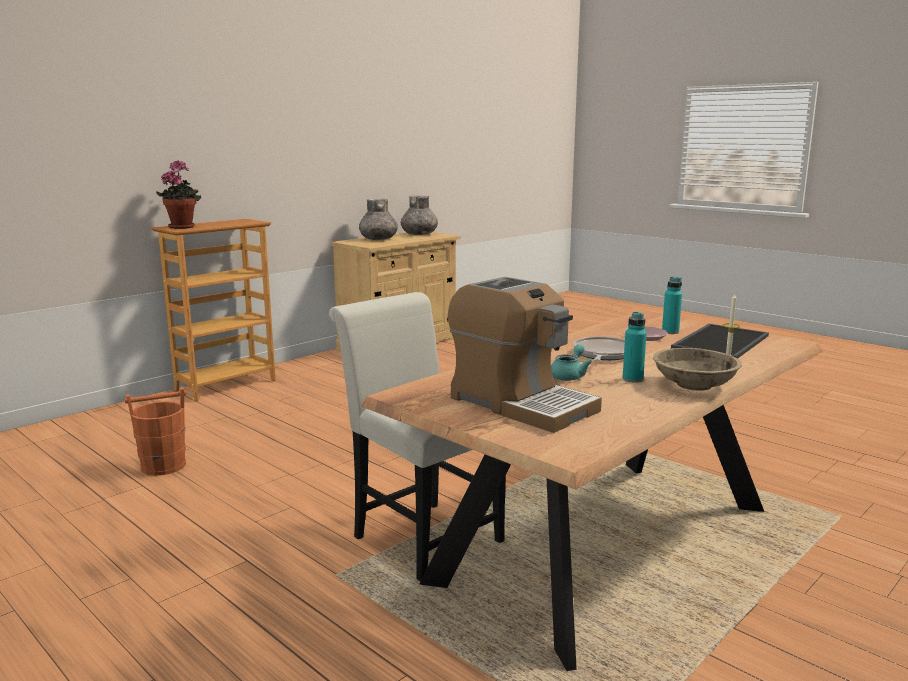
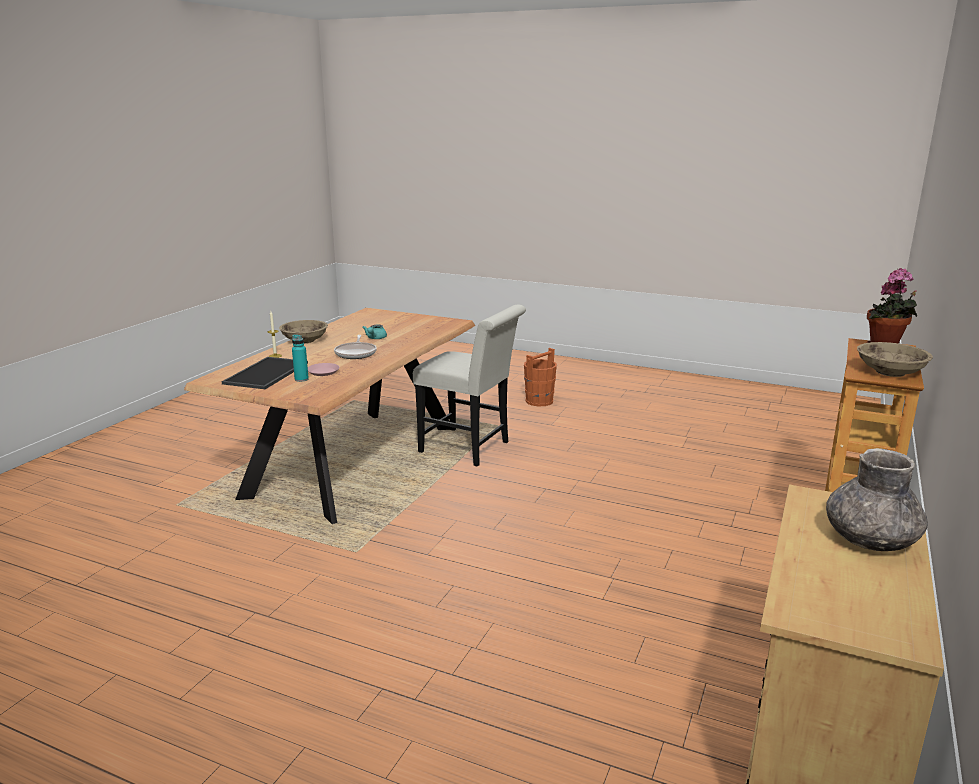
camera: 160 degrees right, 5 degrees up
orange bucket [125,386,186,476] -> orange bucket moved to [524,348,557,406]
grey vase [401,195,438,235] -> none
coffee machine [448,277,602,433] -> none
turquoise bottle [622,312,647,383] -> none
none -> beige bowl [857,342,933,377]

